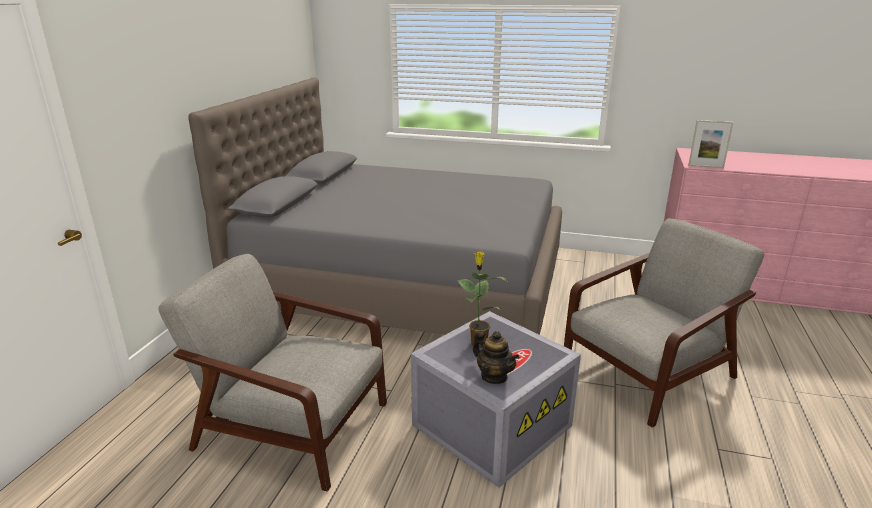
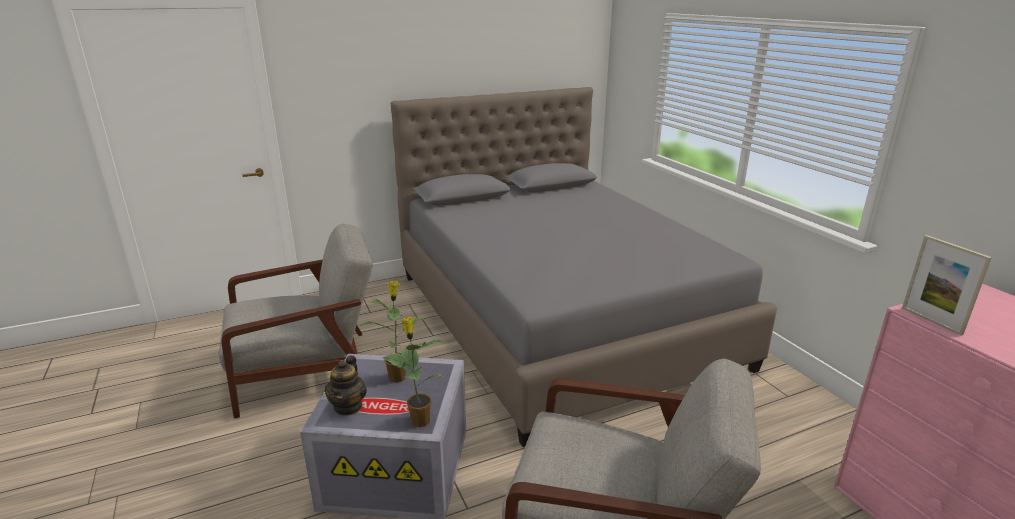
camera: 50 degrees right, 0 degrees up
grey armchair [158,254,387,492] -> grey armchair turned 90 degrees clockwise [218,224,372,419]
none -> potted plant [383,317,448,428]

